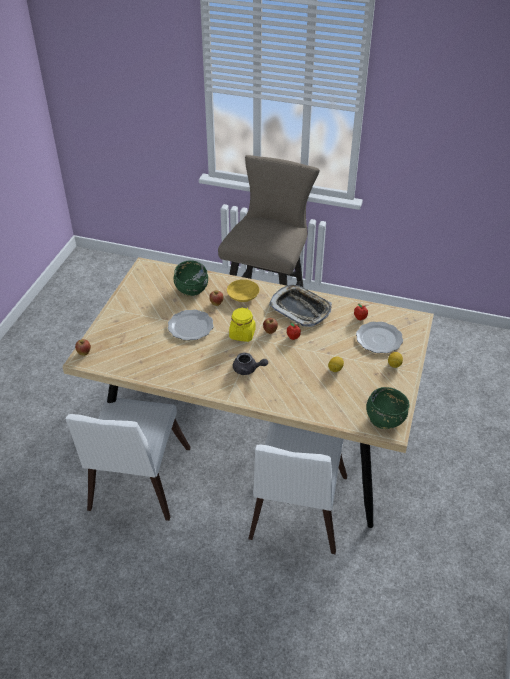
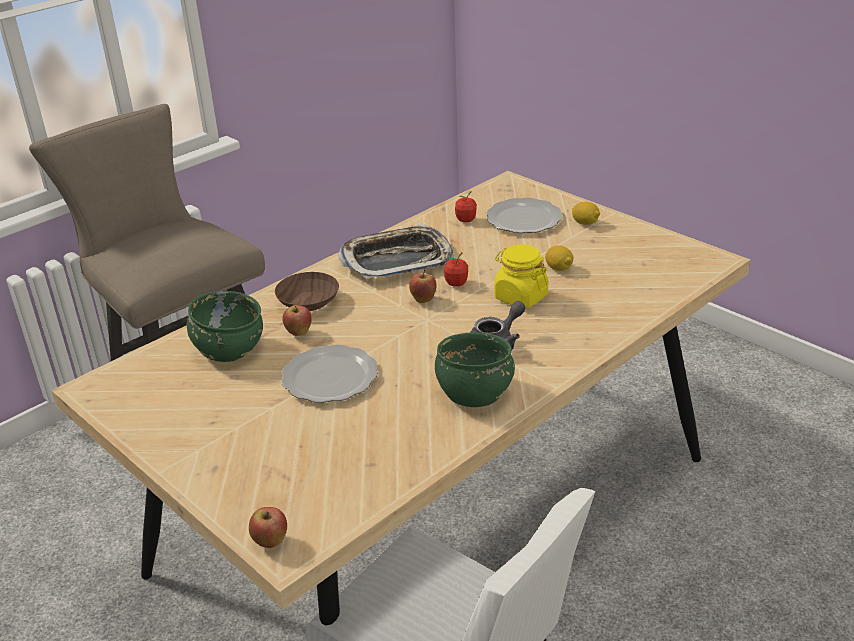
camera: 60 degrees left, 10 degrees down
yellow bowl [227,279,259,302] -> brown bowl [275,272,339,311]
yellow jar [229,307,255,342] -> yellow jar moved to [494,244,548,308]
white chair [248,422,347,554] -> none
green bowl [366,387,410,429] -> green bowl moved to [435,332,515,407]

